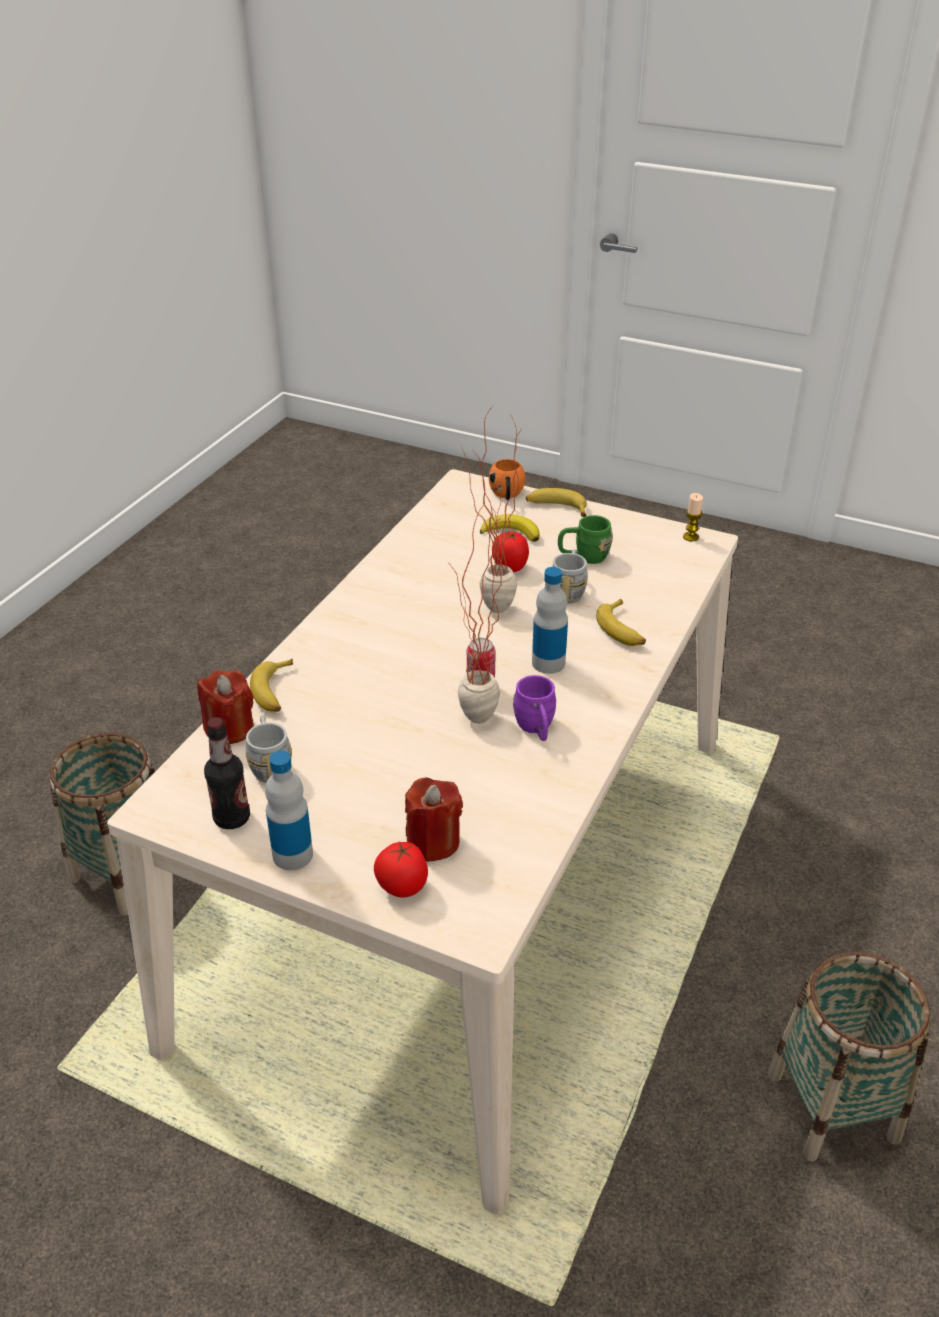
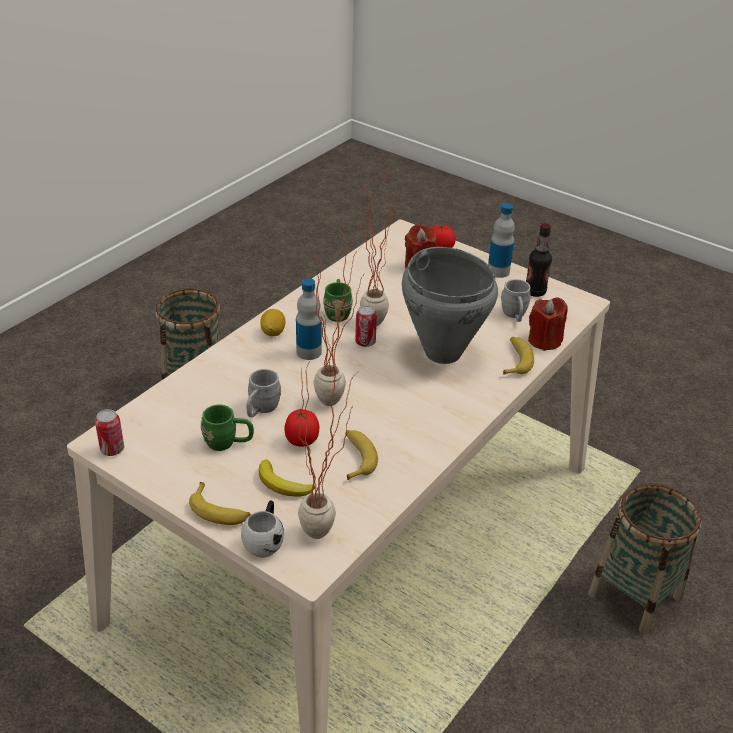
camera: 170 degrees left, 0 degrees up
orange mug [489,459,525,500] -> white mug [241,500,284,557]
purple mug [513,675,556,741] -> green mug [323,279,353,322]
banana [596,599,646,646] -> banana moved to [345,430,378,480]
candle [683,493,703,541] -> can [95,409,124,456]
none -> lemon [260,309,286,336]
none -> potted plant [298,350,359,539]
none -> grey cooking pot [402,247,498,364]

